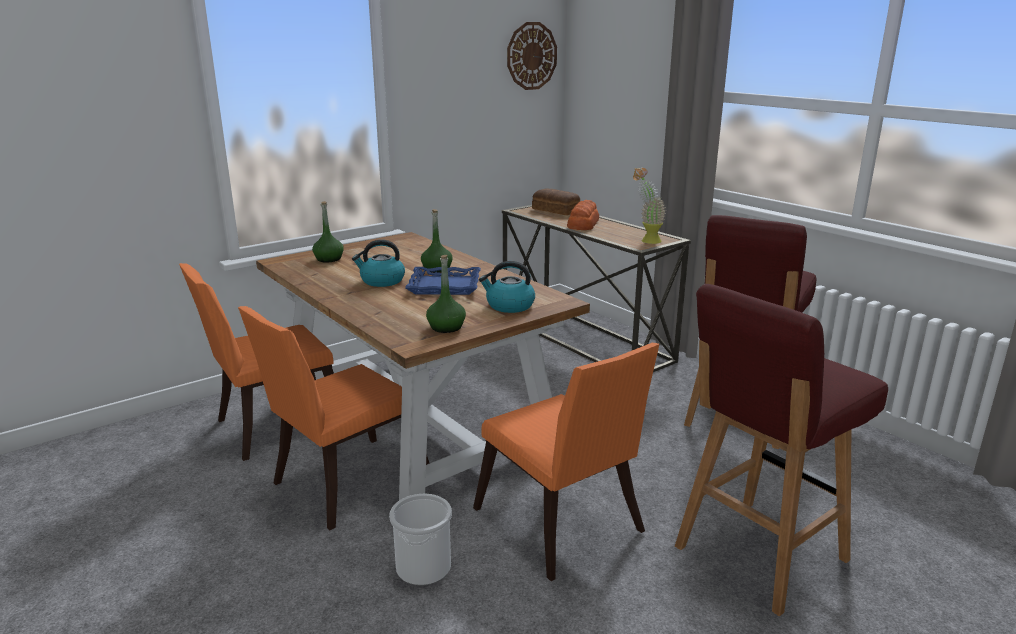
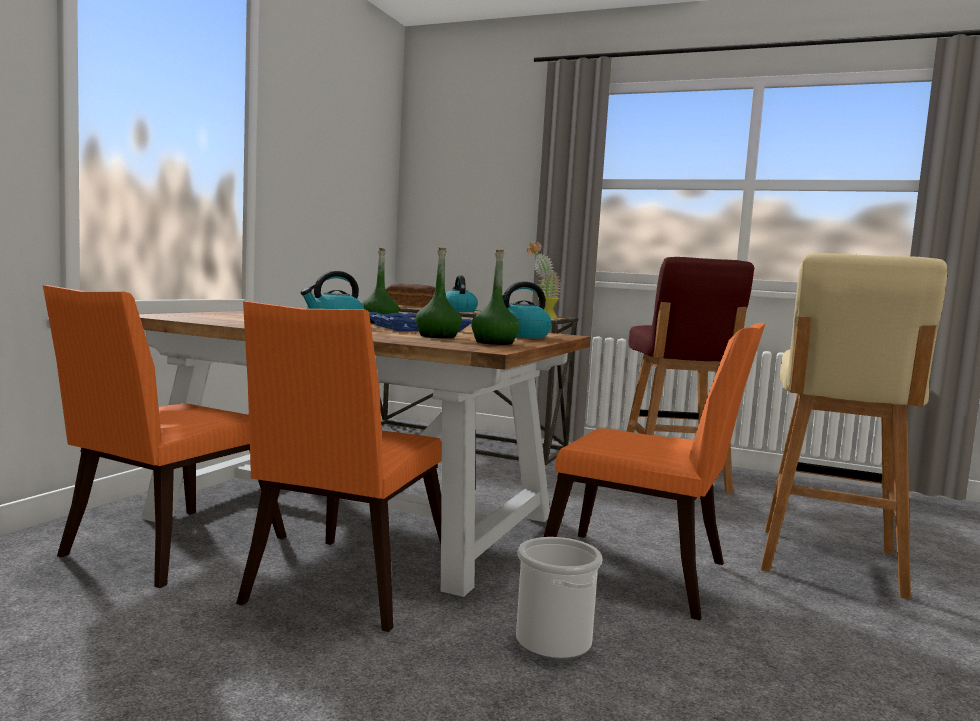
camera: 30 degrees left, 15 degrees down
green bottle [312,201,344,262] -> green bottle moved to [415,247,462,338]
wall clock [507,22,557,90] -> none
bread [567,200,599,230] -> kettle [445,275,478,312]
red stool [675,284,888,616] -> beige stool [761,253,947,599]

